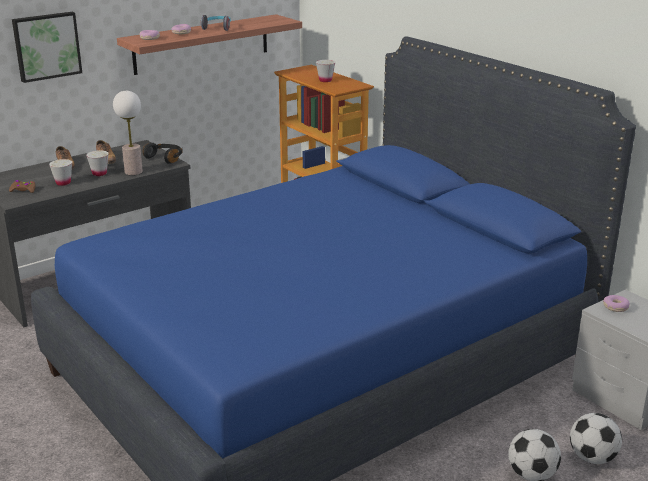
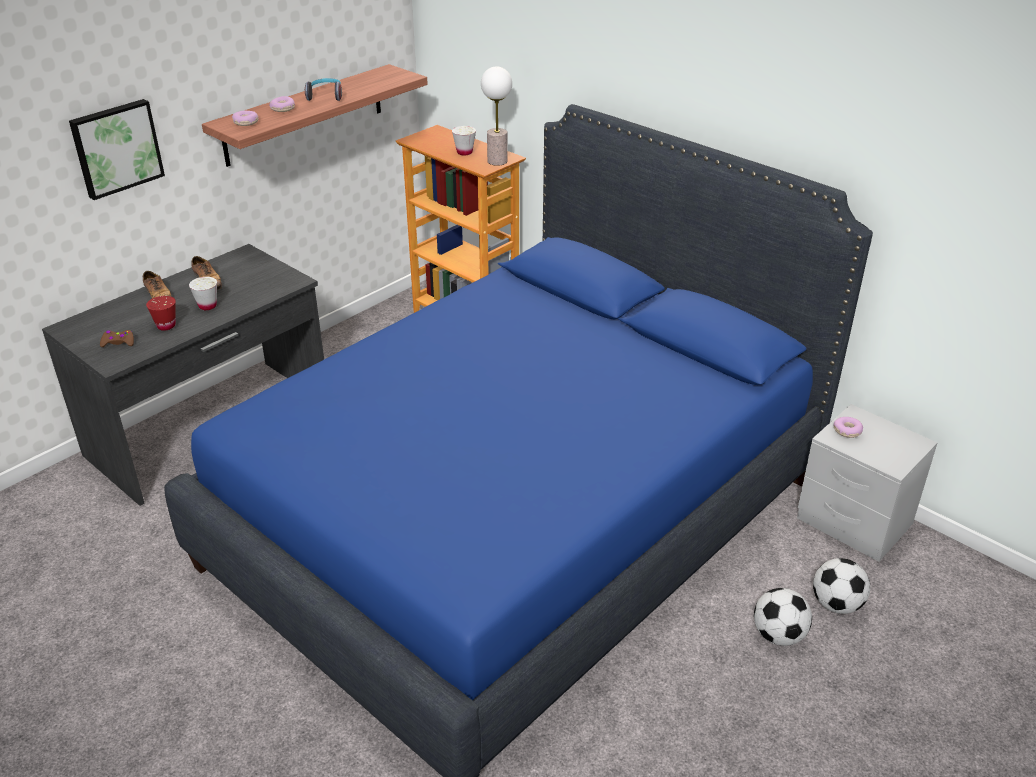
camera: 10 degrees left, 10 degrees up
white cup [49,159,72,186] -> red cup [146,296,176,331]
table lamp [113,91,143,175] -> table lamp moved to [481,67,512,166]
black headphones [142,143,183,164] -> none

